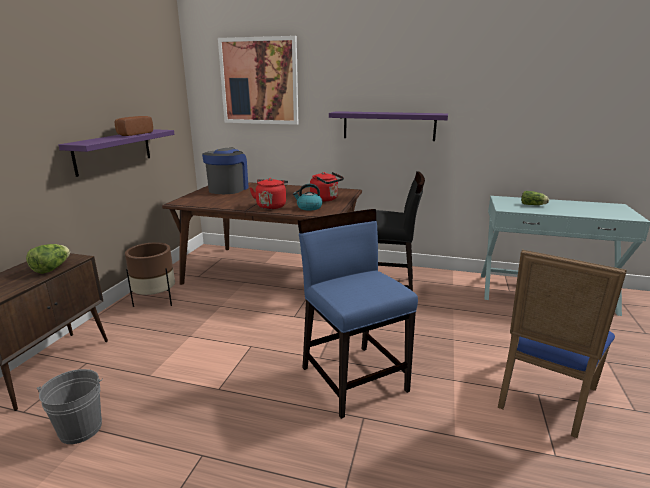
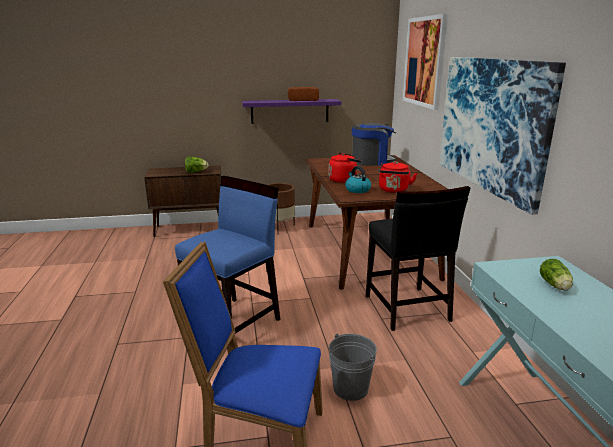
camera: 65 degrees right, 0 degrees up
grey bucket [37,369,103,444] -> grey bucket moved to [329,334,377,401]
purple shelf [329,111,448,141] -> picture [439,57,566,215]

